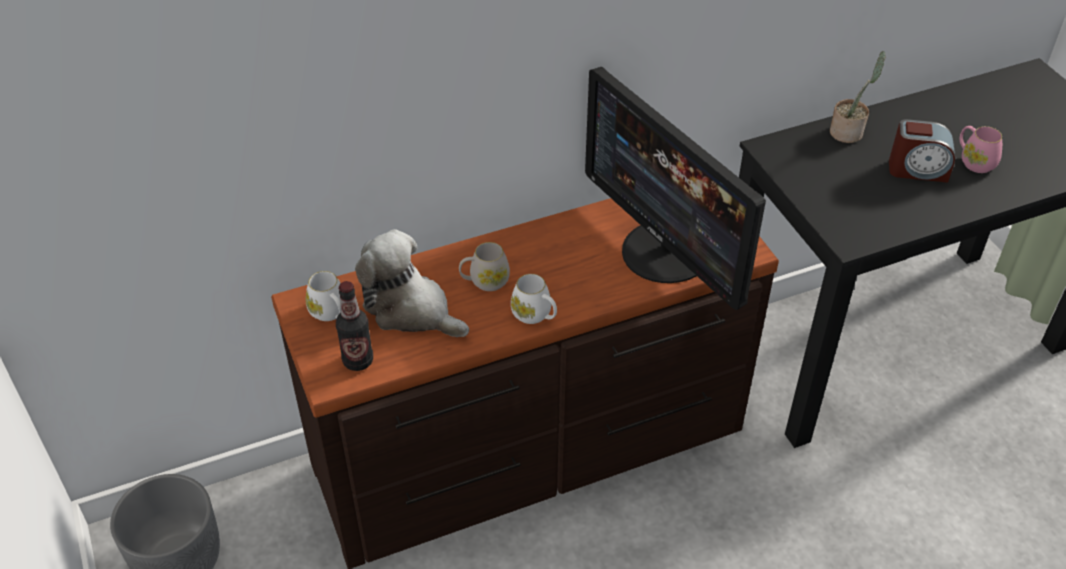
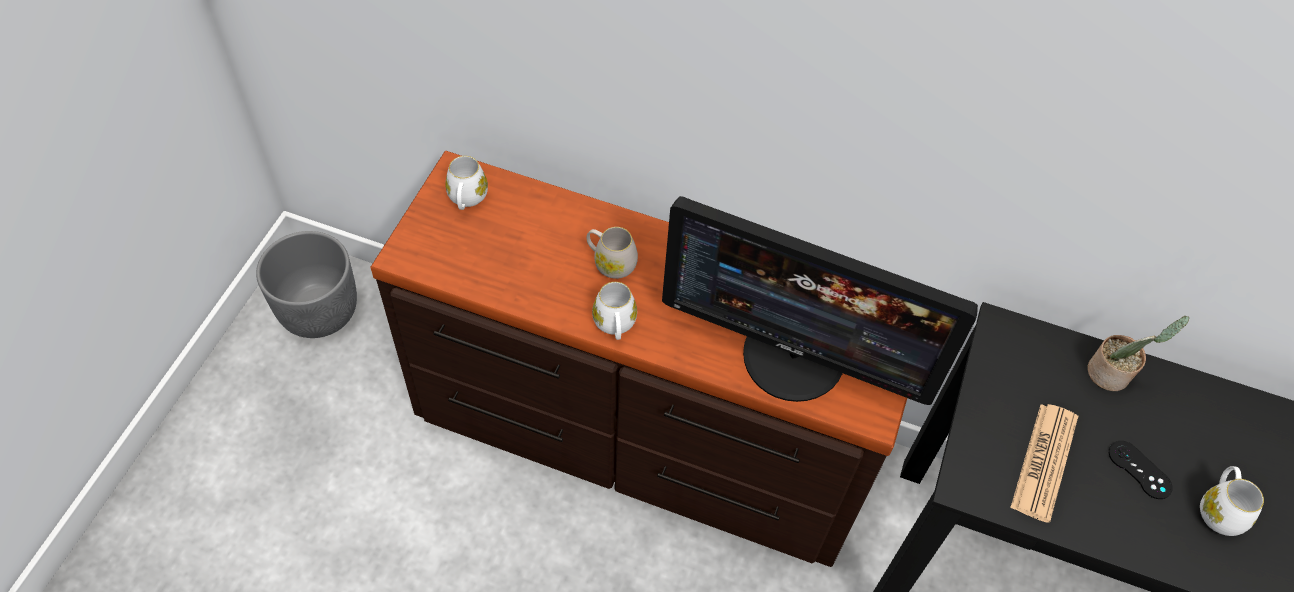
camera: 40 degrees right, 10 degrees up
bottle [336,281,373,371] -> none
plush toy [355,229,469,337] -> none
monitor [585,67,766,310] -> monitor turned 75 degrees counterclockwise [662,196,978,405]
alarm clock [889,119,955,183] -> black game controller [1109,441,1173,499]
pink mug [960,126,1002,173] -> white mug [1200,466,1264,536]
none -> newspaper [1010,404,1078,523]

